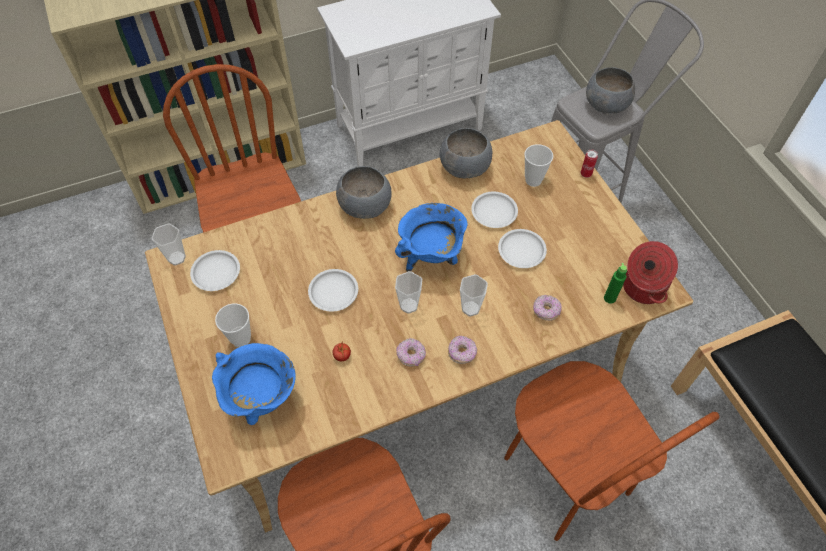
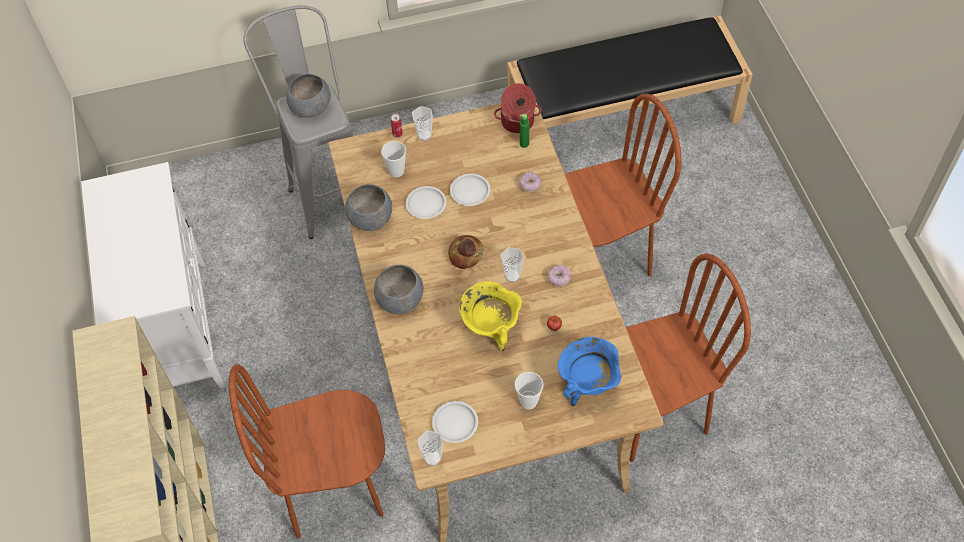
camera: 80 degrees left, 0 degrees up
white plate [308,269,358,312] -> yellow cooking pot [459,281,522,351]
blue cooking pot [395,203,468,272] -> bread [448,235,483,269]
donut [448,336,477,364] -> none
cup [460,274,488,317] -> cup moved to [412,106,433,141]

